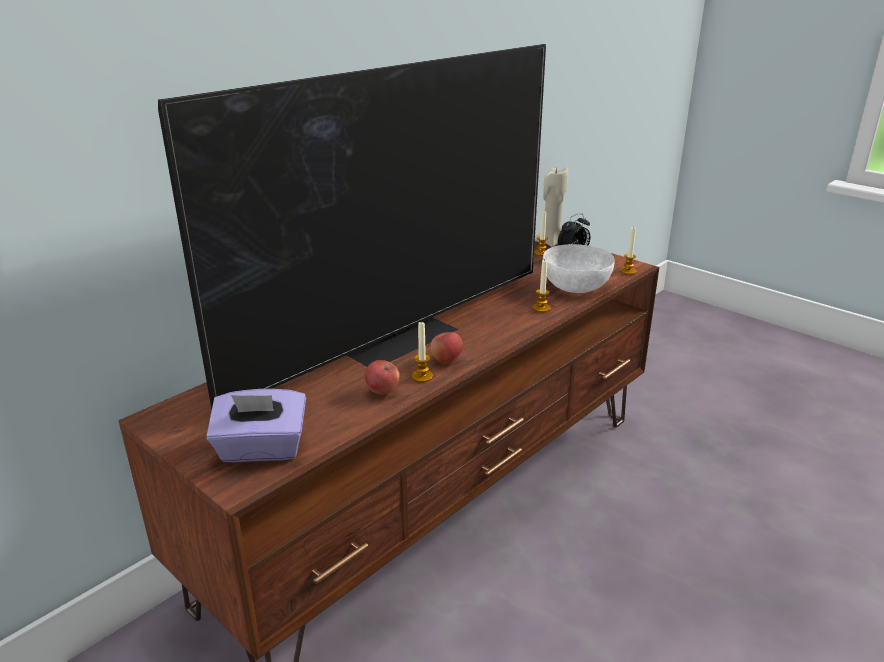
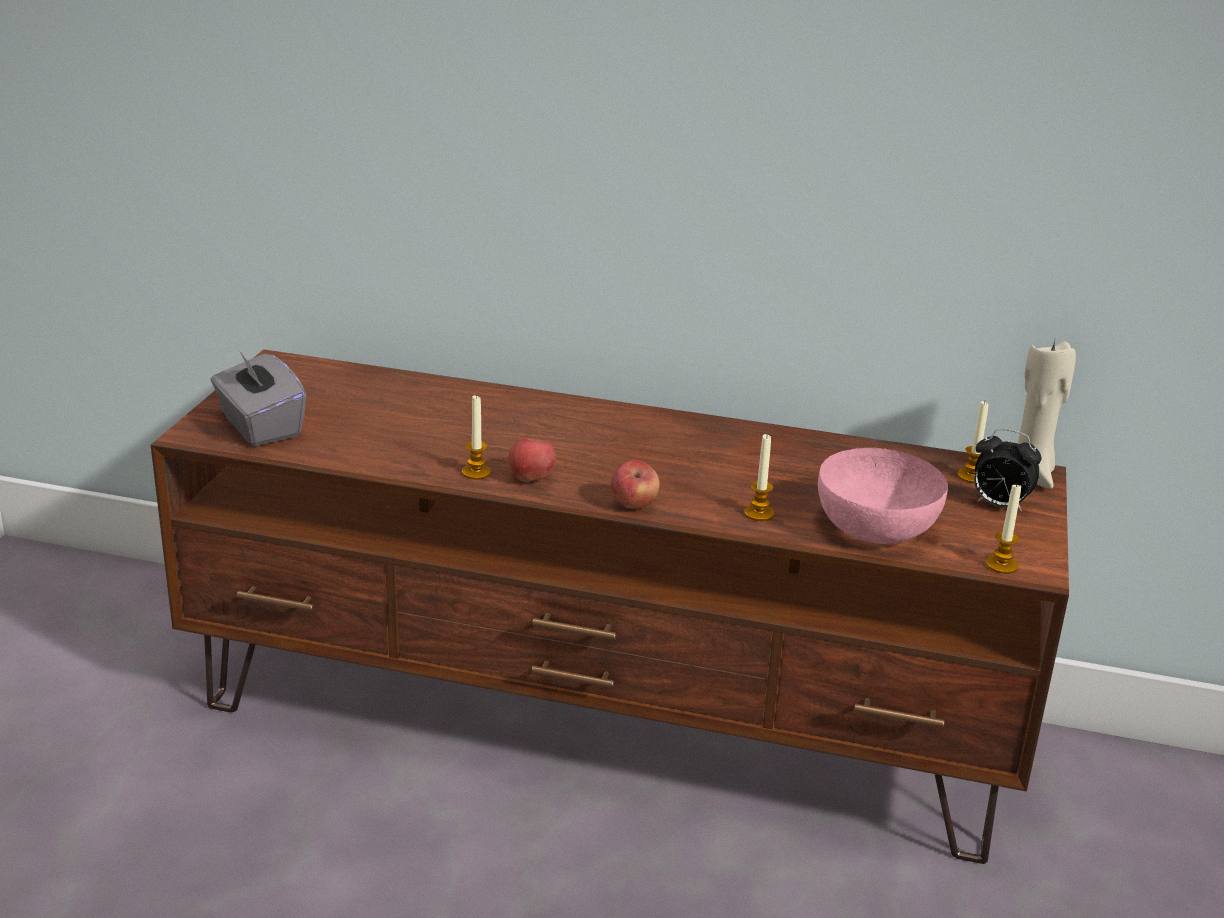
camera: 60 degrees right, 0 degrees up
television [158,44,546,409] -> none
purple tissue box [206,389,306,462] -> grey tissue box [211,348,306,446]
apple [365,360,400,394] -> apple moved to [611,460,660,509]
white bowl [543,244,615,293] -> pink bowl [818,448,948,544]

